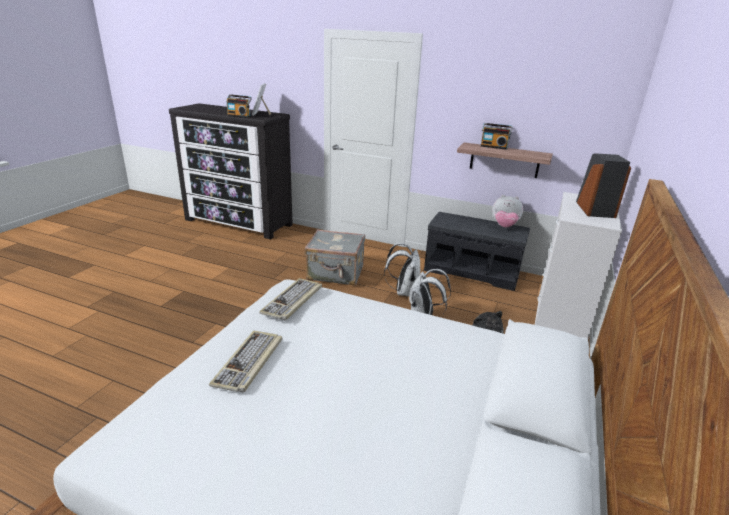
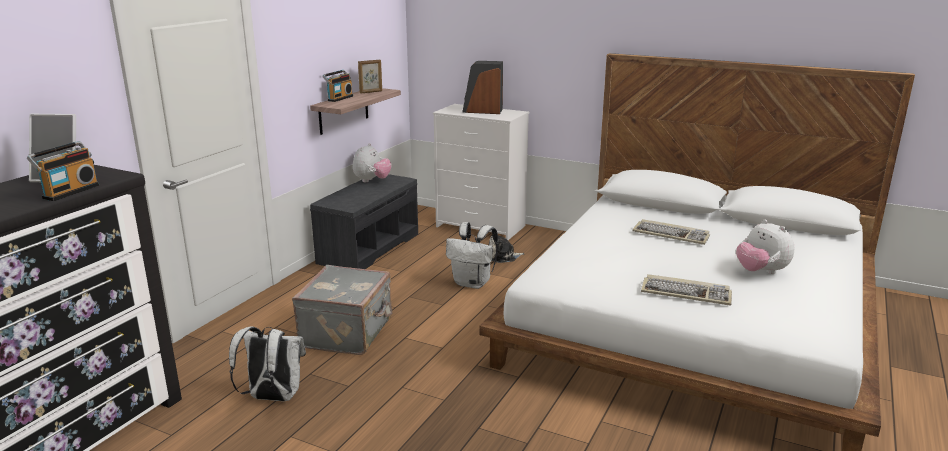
camera: 85 degrees left, 5 degrees down
keyboard [259,278,322,321] -> keyboard moved to [632,219,710,245]
white backpack [384,243,421,297] -> white backpack moved to [229,326,306,401]
none -> picture frame [358,60,382,93]
none -> plush toy [736,220,794,274]

